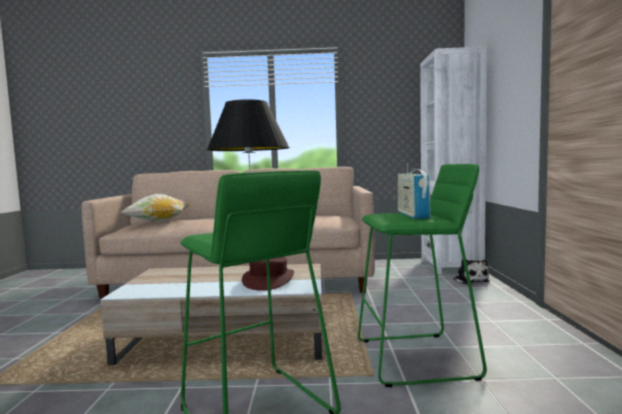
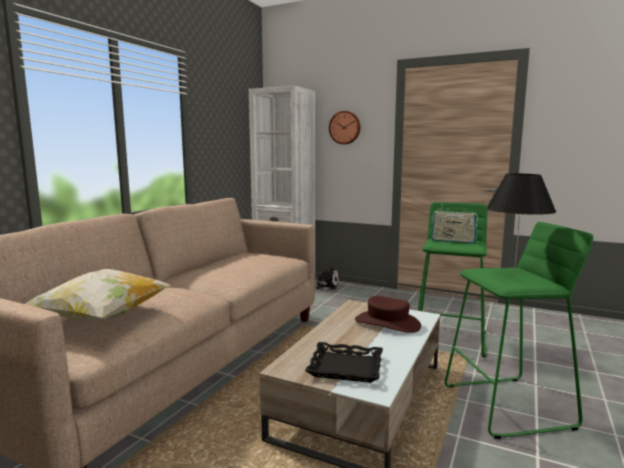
camera: 65 degrees left, 5 degrees up
none -> black tray [305,342,383,383]
none -> wall clock [329,111,360,144]

